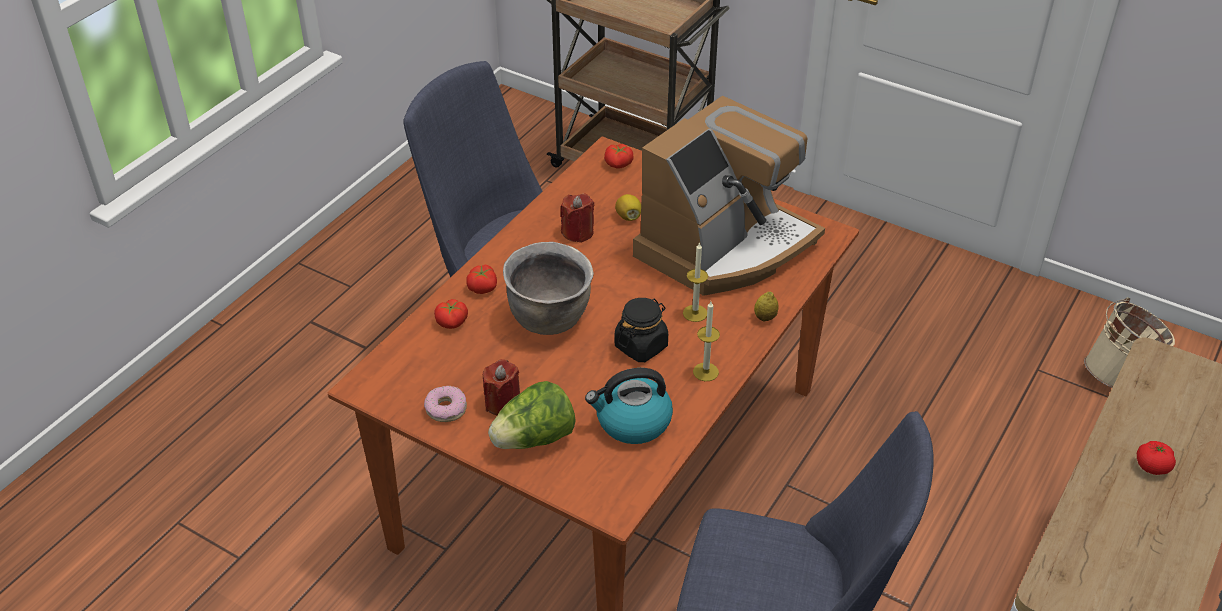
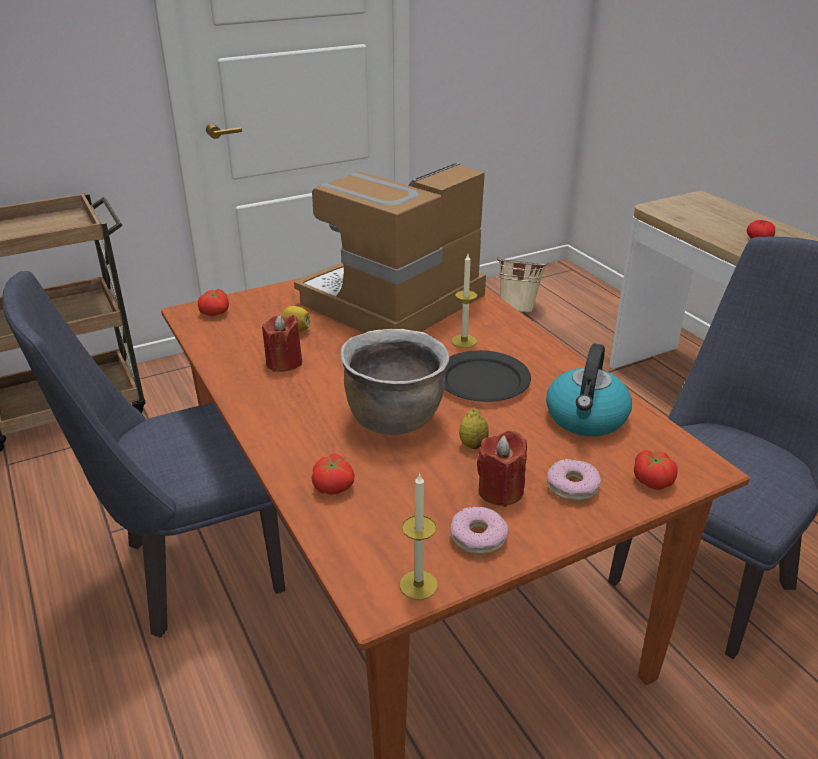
camera: 60 degrees left, 10 degrees down
tomato [466,264,497,294] -> tomato moved to [634,450,678,490]
lettuce [488,381,576,449] -> donut [547,459,601,501]
black jar [615,298,668,362] -> black plate [444,350,531,402]
coffee machine [633,96,825,296] -> coffee machine turned 120 degrees counterclockwise [294,163,486,333]
candle [693,301,720,381] -> candle moved to [399,473,438,600]
lemon [754,291,779,321] -> lemon moved to [459,409,489,449]

